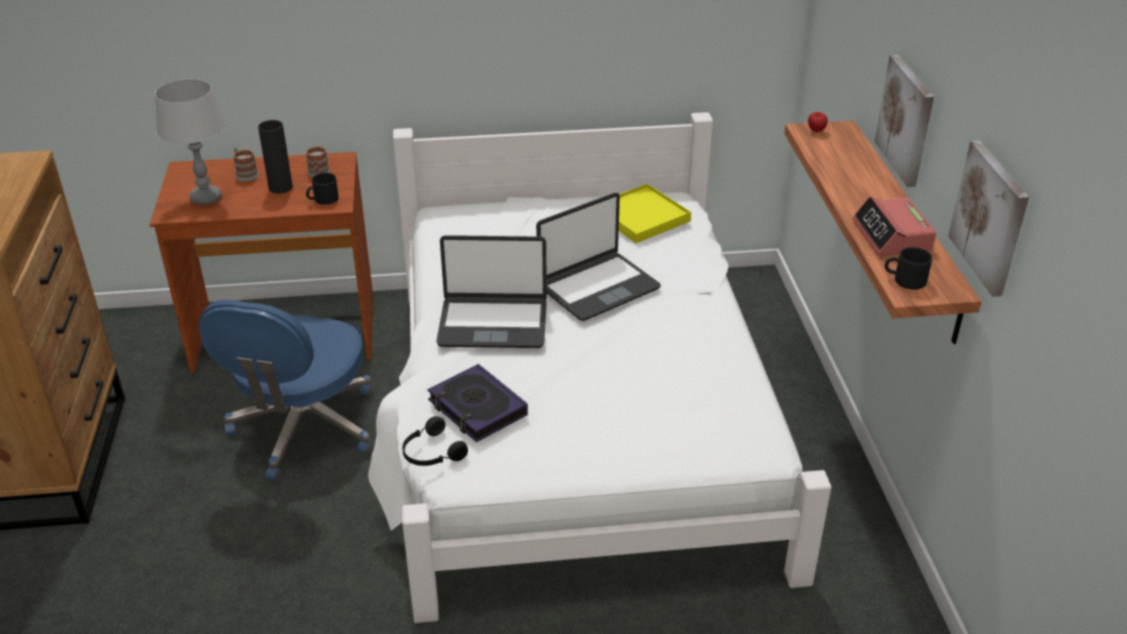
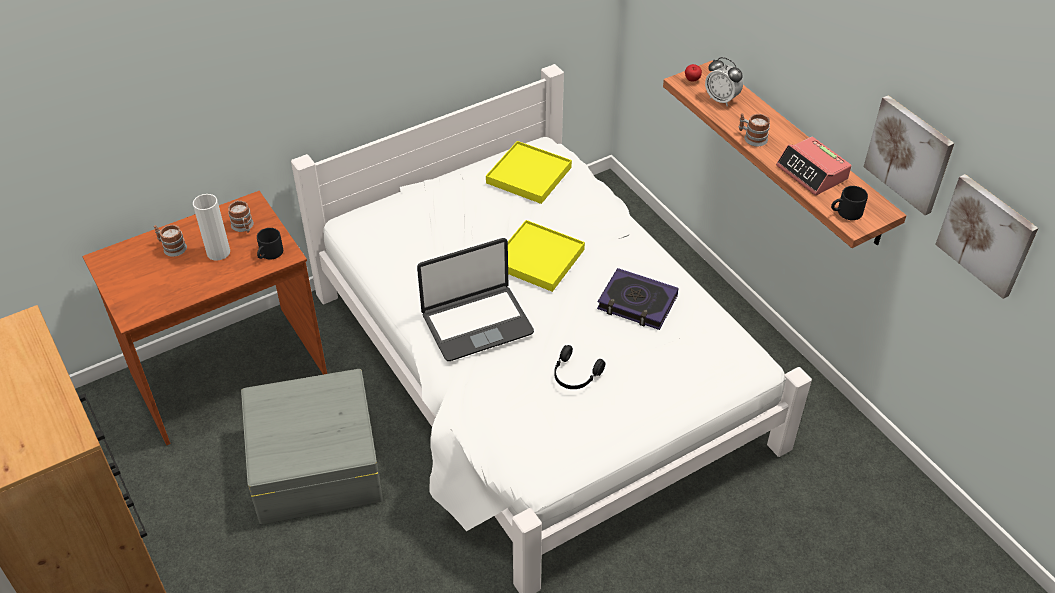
camera: 25 degrees left, 10 degrees up
grey table lamp [155,79,226,205] -> none
blue office chair [198,300,374,482] -> grey storage box [241,369,383,524]
black vase [258,120,293,194] -> white vase [193,194,230,261]
black headphones [402,416,468,466] -> black headphones moved to [554,345,605,389]
book [427,364,528,442] -> book moved to [597,268,679,330]
laptop [536,193,661,321] -> yellow tray [508,220,585,292]
picture [874,55,934,187] -> picture moved to [935,174,1038,299]
none -> alarm clock [705,57,743,106]
none -> mug [739,113,770,147]

